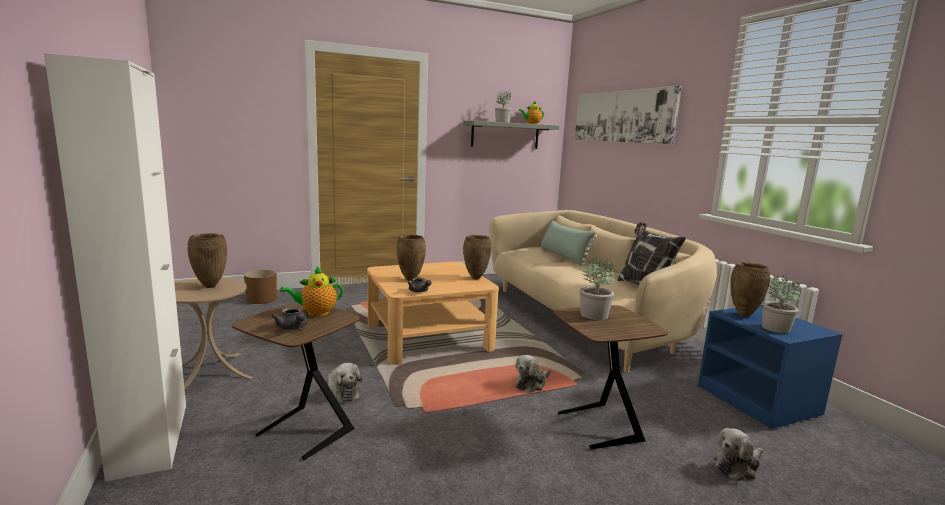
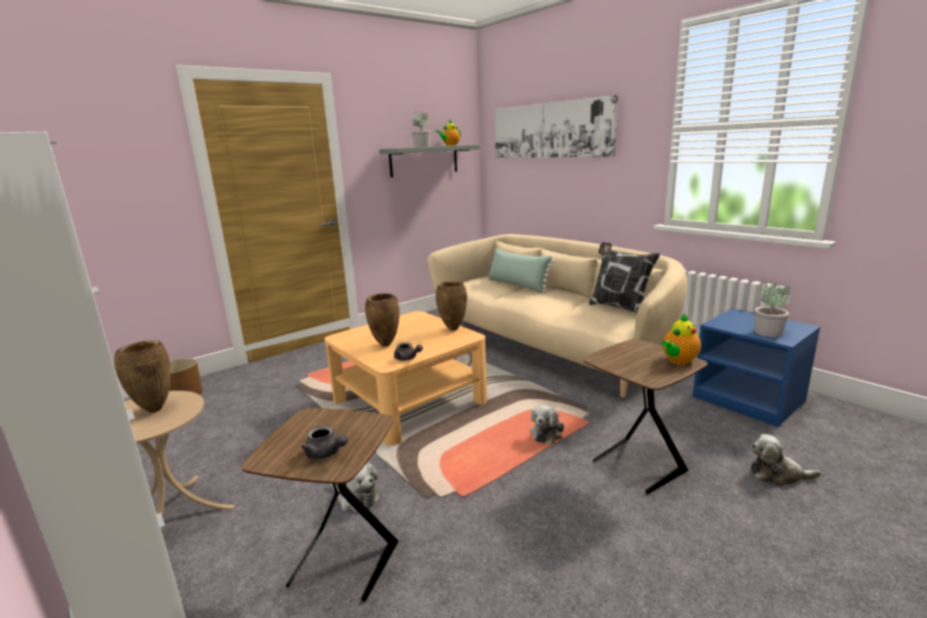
camera: 15 degrees left, 5 degrees up
teapot [280,267,343,316] -> teapot moved to [661,314,701,365]
potted plant [580,257,615,320] -> none
plush toy [715,428,763,481] -> plush toy turned 60 degrees clockwise [751,434,821,486]
brown vase [730,262,771,317] -> none

